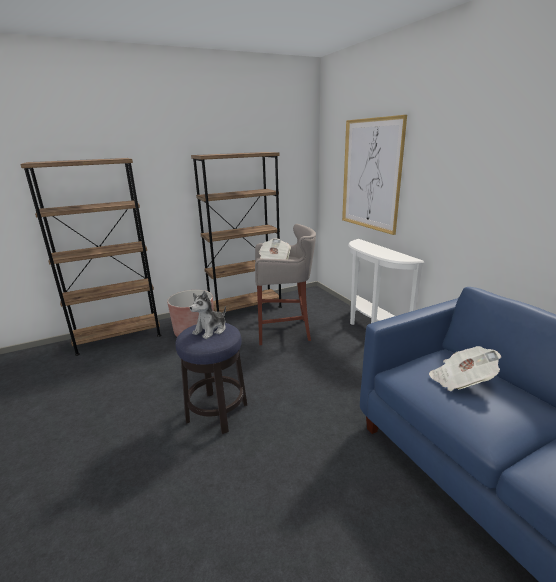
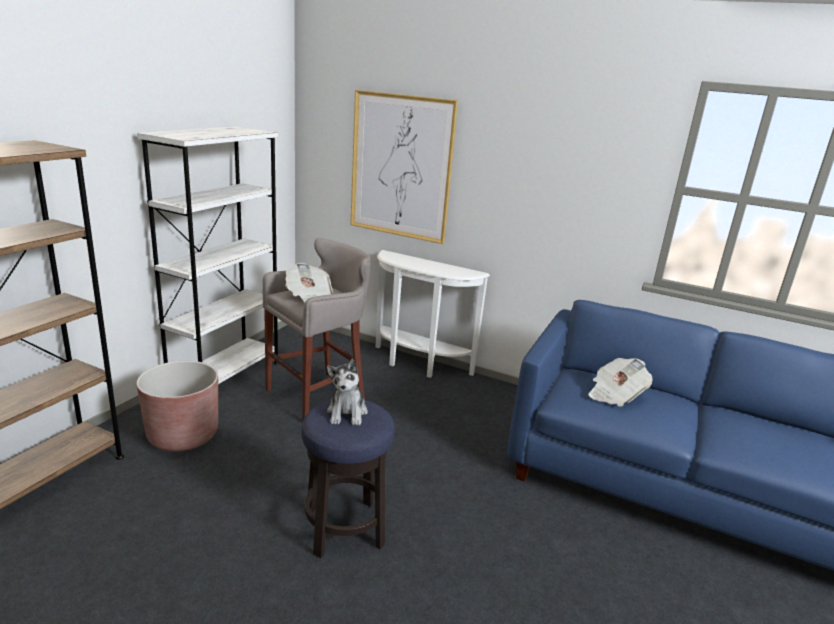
camera: 40 degrees left, 0 degrees up
brown bookcase [191,152,282,313] -> white bookcase [137,126,279,384]

